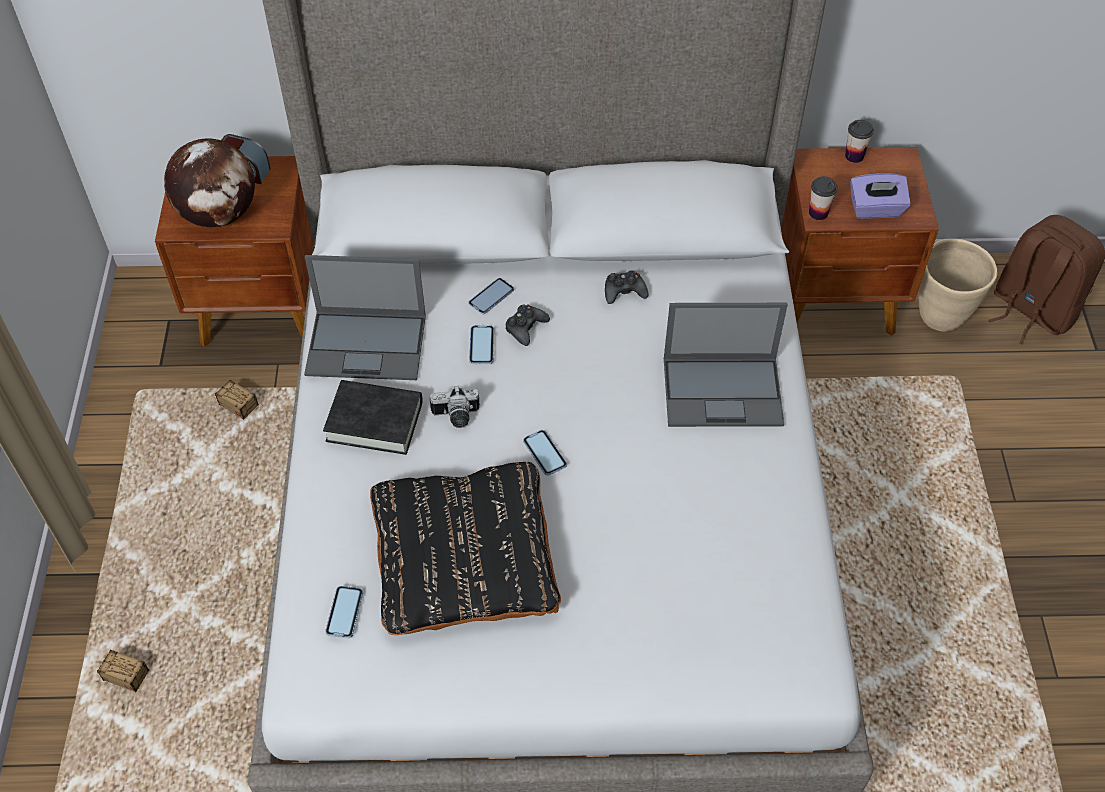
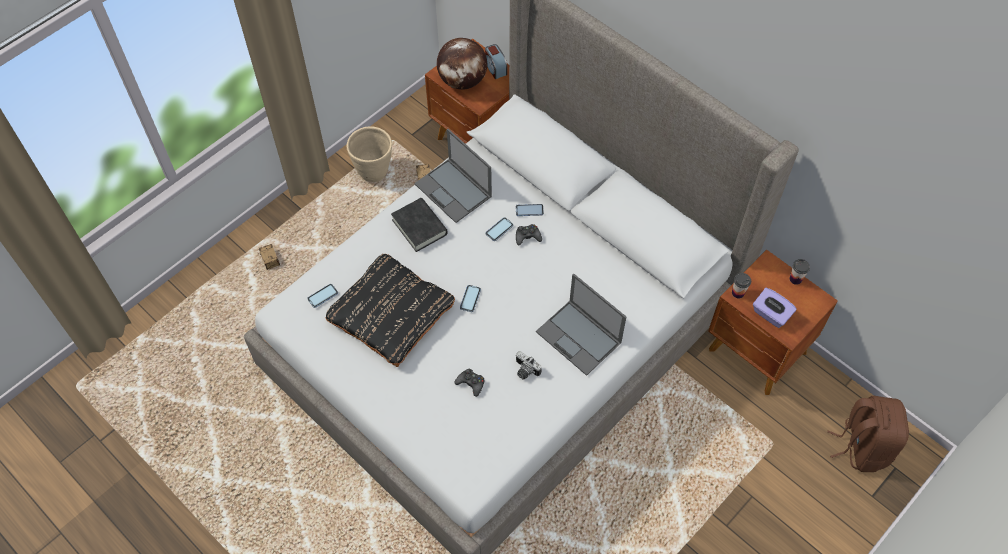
camera: 45 degrees right, 5 degrees up
camera [430,386,480,428] -> camera moved to [516,351,542,380]
black game controller [605,271,648,304] -> black game controller moved to [454,369,484,397]
beige planter [918,239,997,332] -> beige planter moved to [347,126,392,182]

